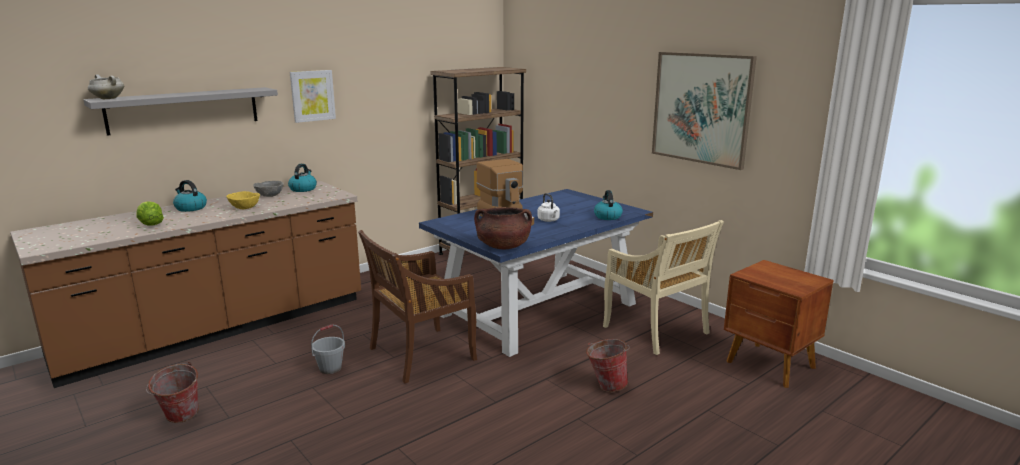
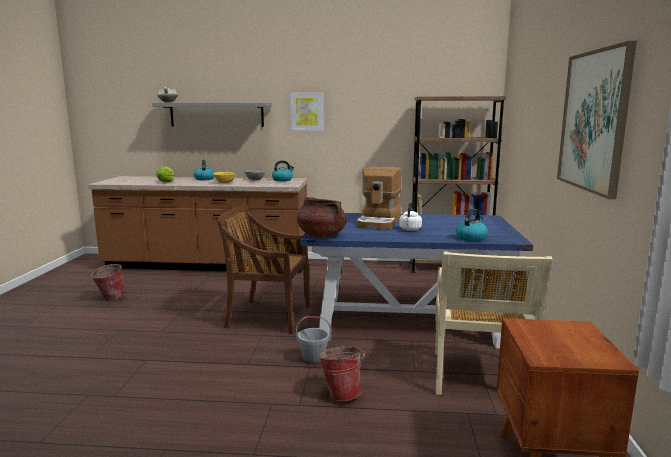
camera: 45 degrees right, 5 degrees down
grey bucket [311,324,345,374] -> grey bucket moved to [296,316,331,364]

